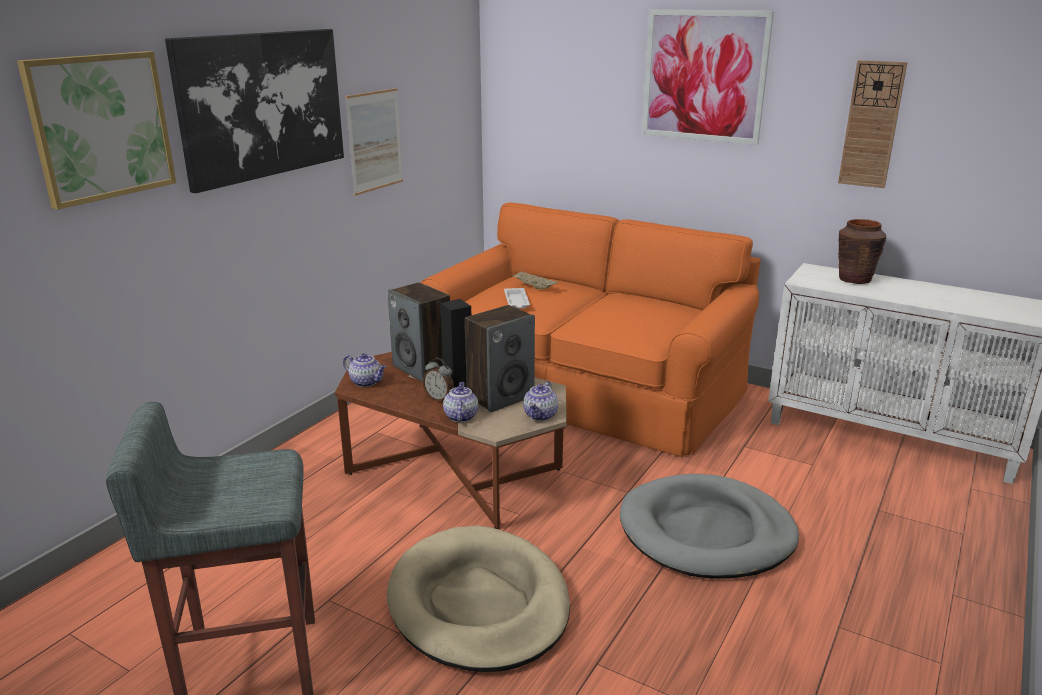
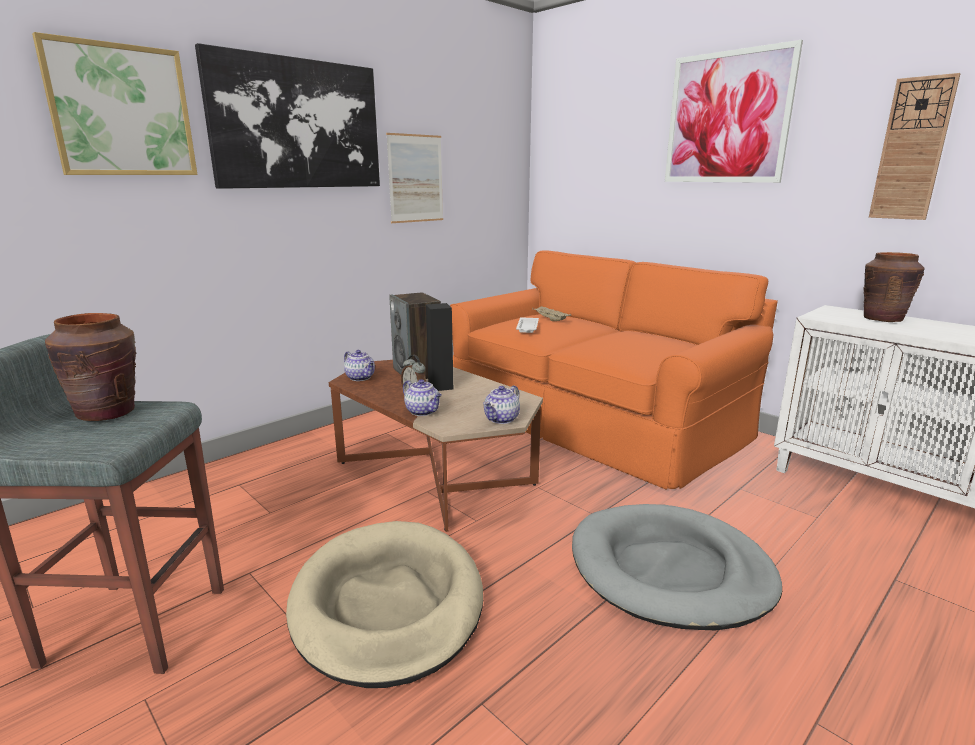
camera: 15 degrees right, 5 degrees down
teapot [443,382,478,422] -> teapot turned 120 degrees clockwise [403,379,442,416]
speaker [465,305,535,412] -> none
none -> brown vase [45,313,136,421]

